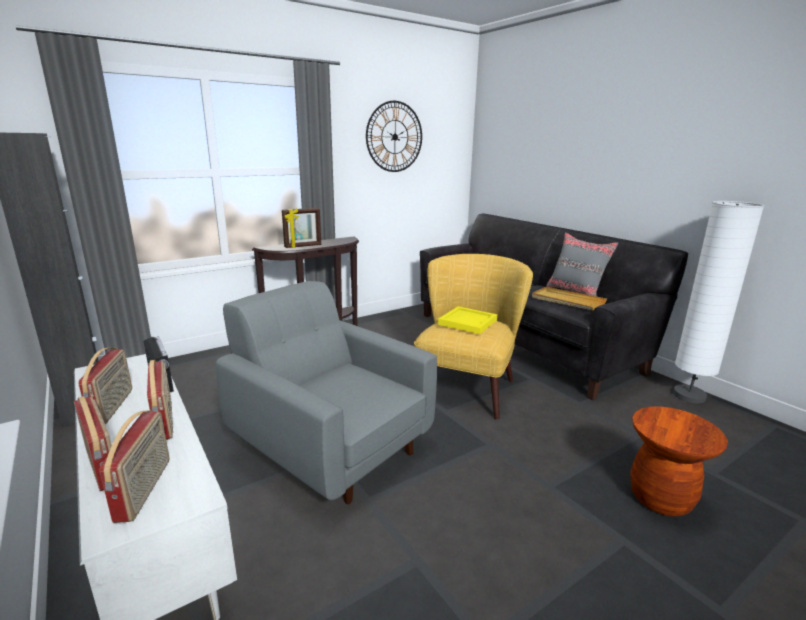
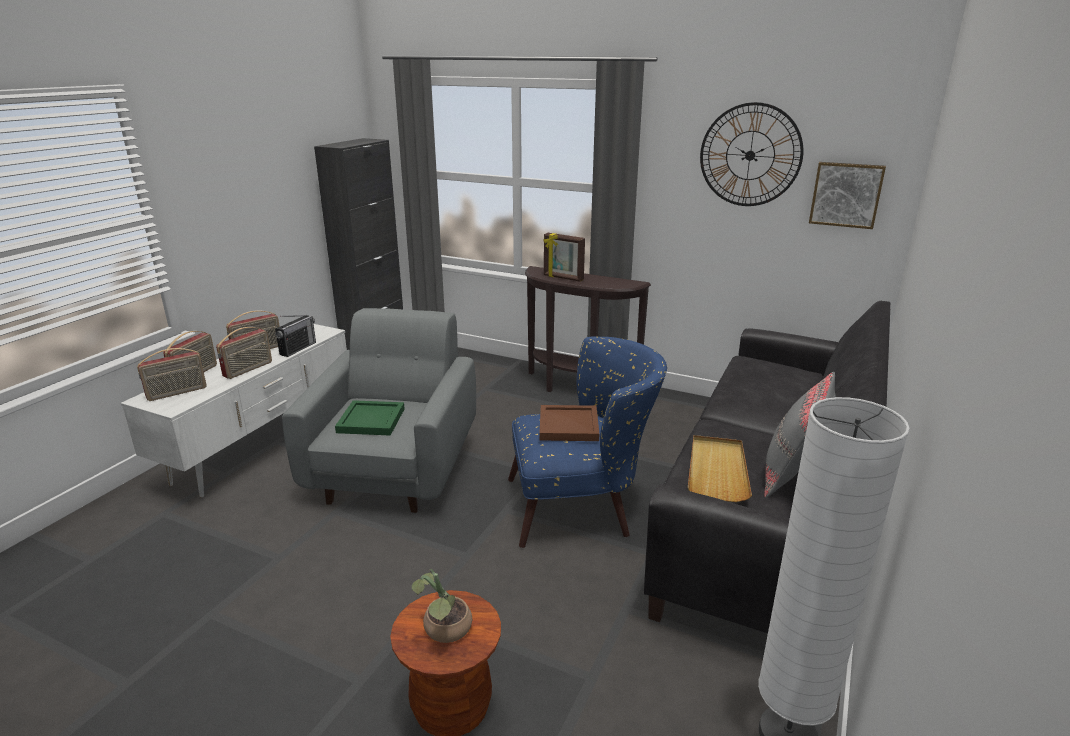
camera: 60 degrees right, 5 degrees up
yellow armchair [414,254,533,419] -> blue armchair [508,336,667,548]
yellow tray [438,306,497,334] -> brown tray [539,405,599,441]
none -> green tray [335,400,405,436]
none -> potted plant [412,569,472,643]
none -> picture [809,162,886,229]

